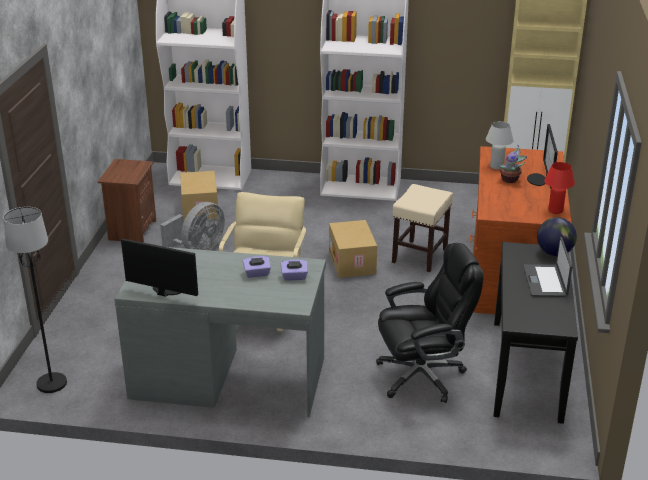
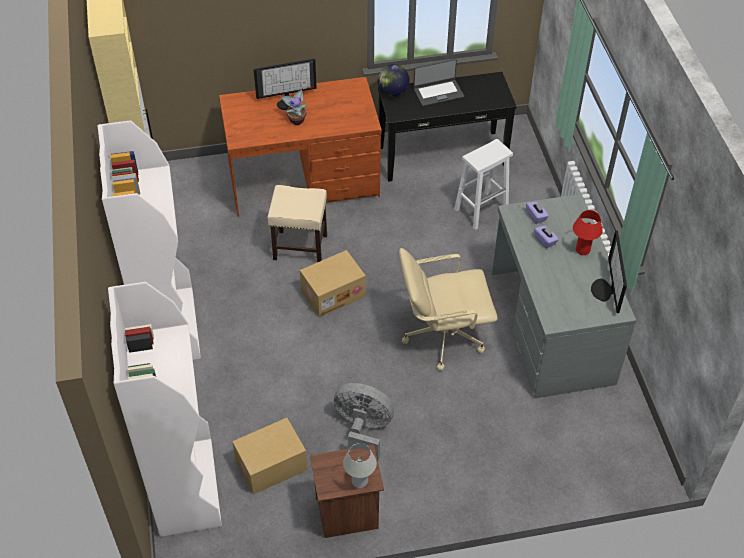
camera: 110 degrees left, 20 degrees up
black floor lamp [4,207,67,393] -> none
black office chair [376,243,484,403] -> white stool [454,139,513,230]
white table lamp [486,121,513,170] -> white table lamp moved to [343,443,377,488]
red table lamp [544,162,575,214] -> red table lamp moved to [573,210,603,255]

